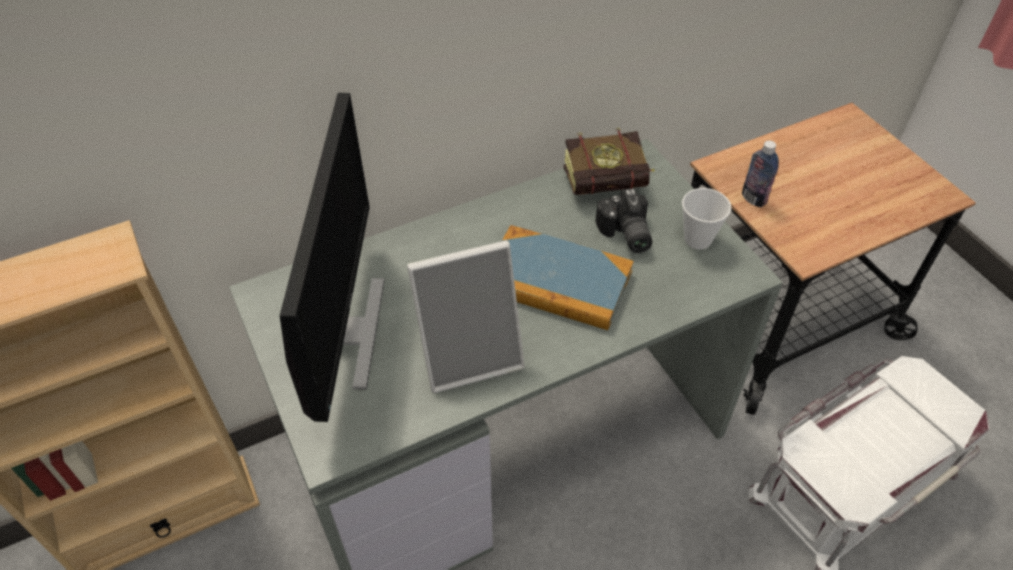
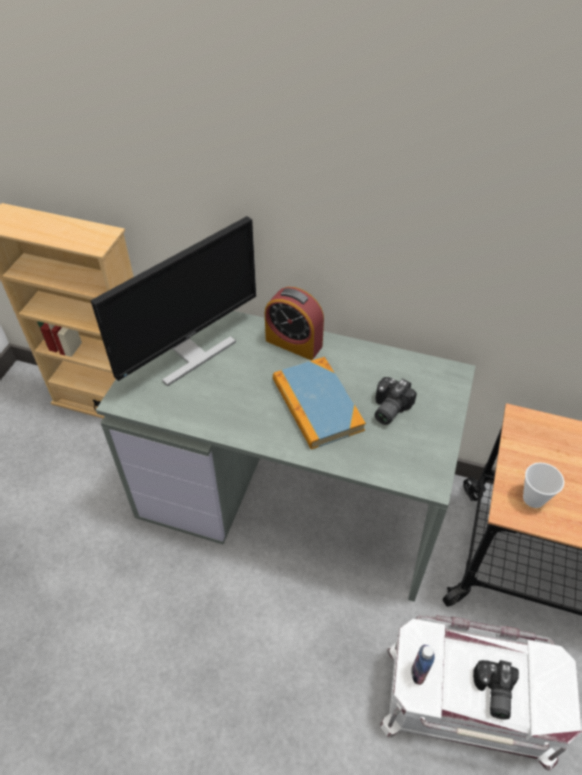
camera: 45 degrees right, 0 degrees up
picture frame [407,240,525,393] -> none
book [564,128,655,195] -> none
cup [682,188,731,250] -> cup moved to [523,462,564,508]
bottle [742,141,779,207] -> bottle moved to [411,645,435,685]
none -> alarm clock [265,287,324,360]
none -> camera [473,660,519,719]

